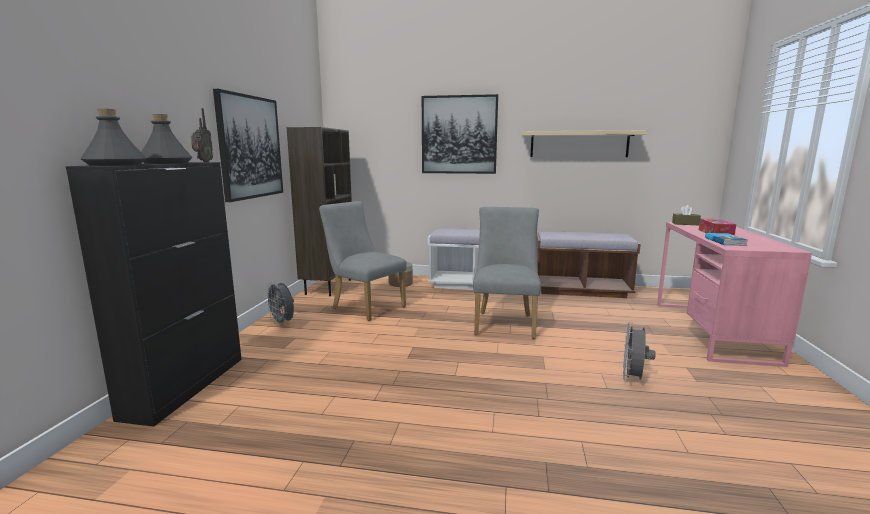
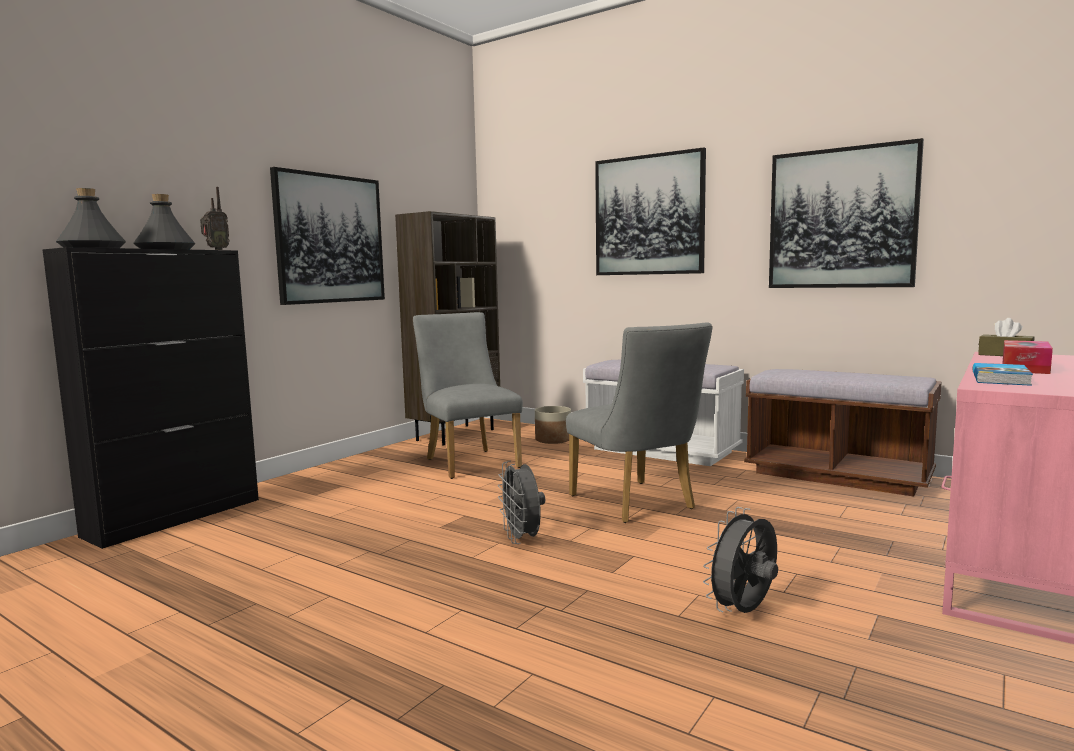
camera: 25 degrees right, 5 degrees down
grey fan [264,282,294,326] -> grey fan moved to [498,461,545,544]
grey chair [473,207,541,339] -> grey chair turned 120 degrees clockwise [566,322,712,523]
beige shelf [522,130,647,157] -> picture [769,138,924,288]

